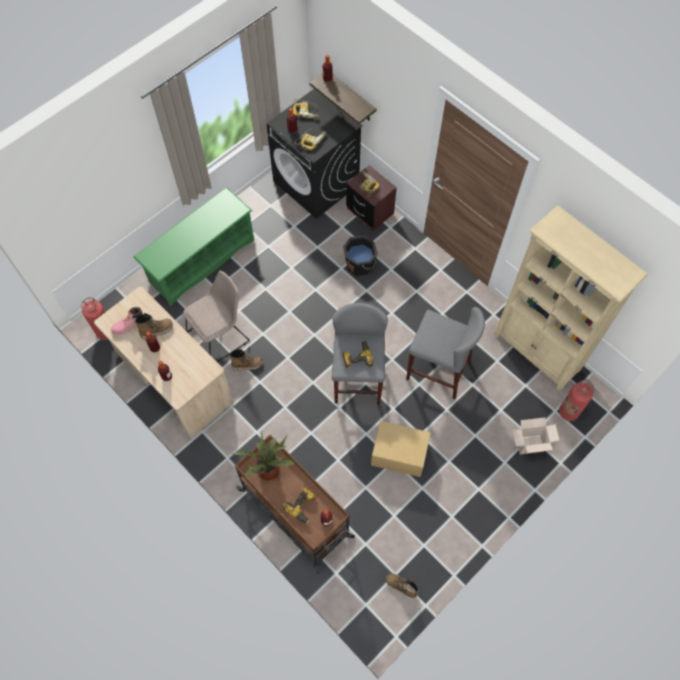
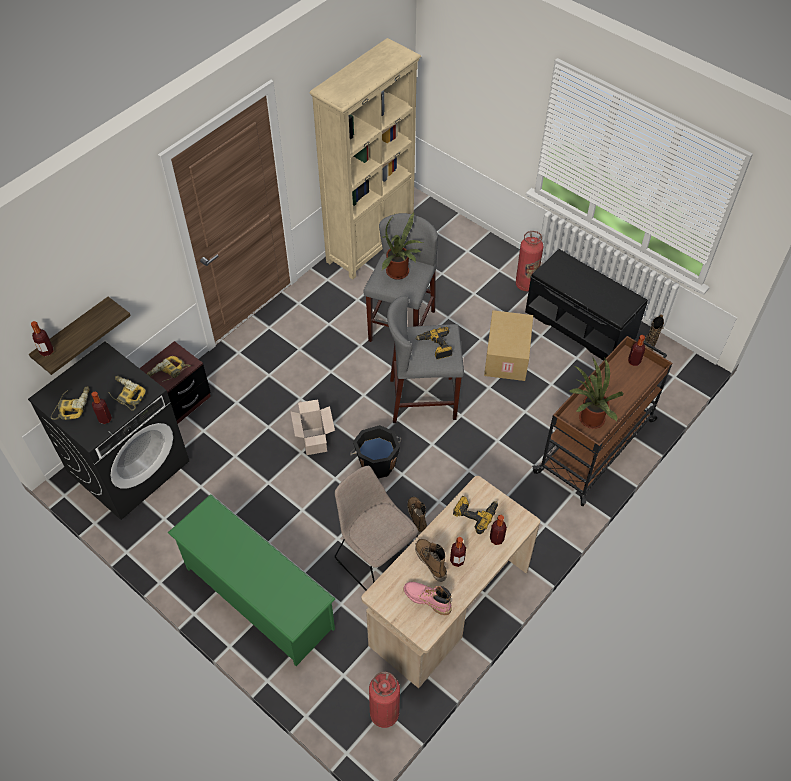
camera: 95 degrees left, 10 degrees down
pink boot [111,307,143,335] -> pink boot turned 150 degrees clockwise [403,582,452,615]
power drill [282,486,316,524] -> power drill moved to [453,495,498,534]
black bucket [343,235,378,276] -> black bucket moved to [350,425,401,478]
cardboard box [512,417,559,454] -> cardboard box moved to [291,399,335,455]
fire extinguisher [559,380,594,421] -> fire extinguisher moved to [515,231,544,292]
none -> potted plant [382,212,423,280]
none -> black bench [525,249,648,361]

